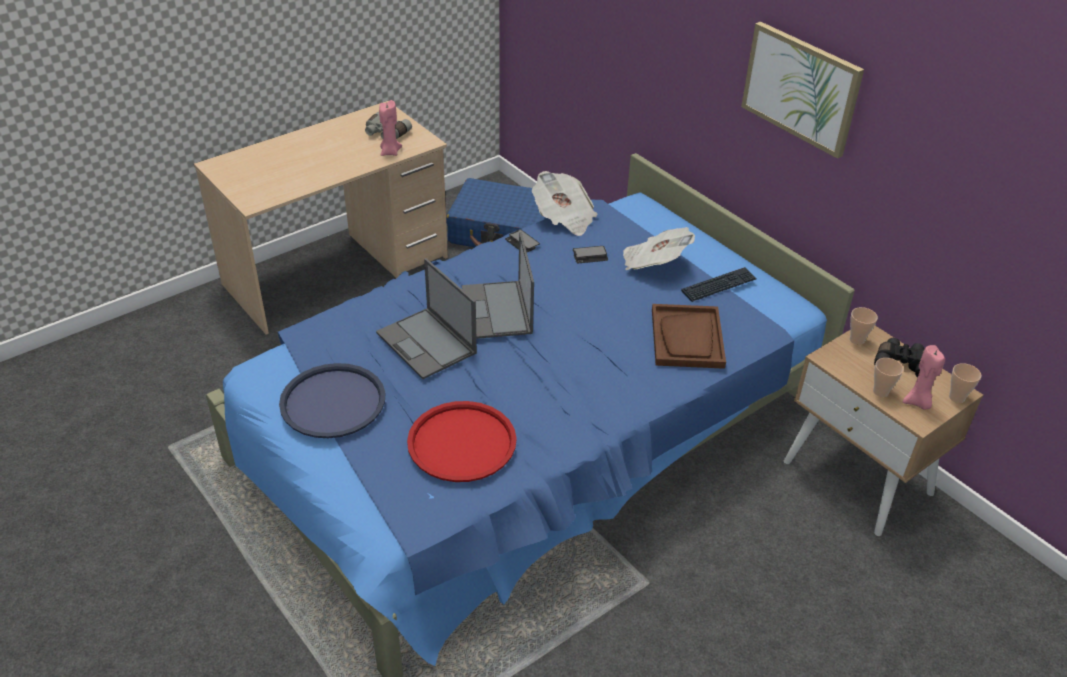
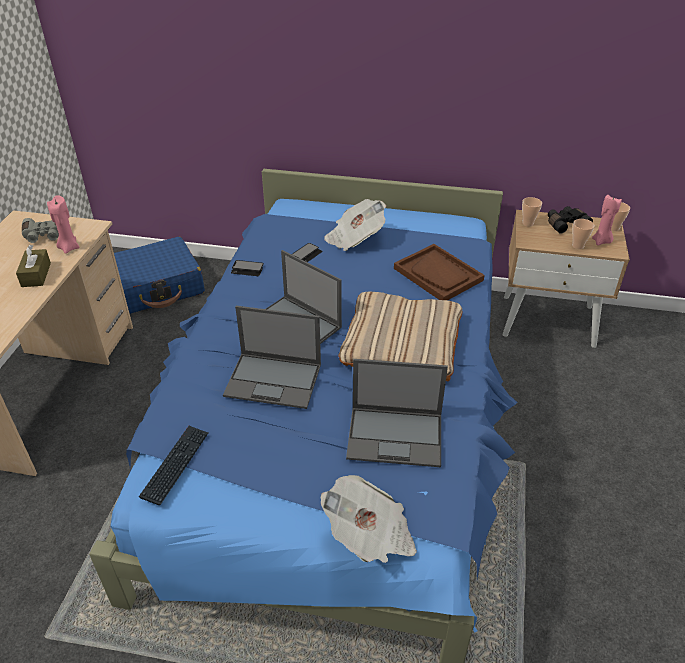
camera: 40 degrees left, 0 degrees up
blue tray [279,363,385,438] -> none
red tray [407,401,517,482] -> laptop [346,359,448,467]
newspaper [532,171,597,236] -> newspaper moved to [320,475,417,563]
keyboard [681,267,757,302] -> keyboard moved to [139,426,209,505]
picture [741,22,864,159] -> none
none -> brown tissue box [16,245,51,287]
none -> beige pillow [338,292,462,382]

